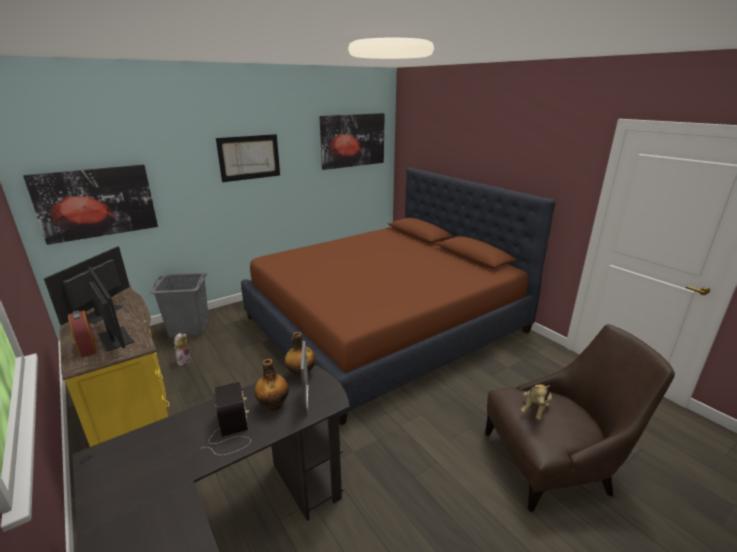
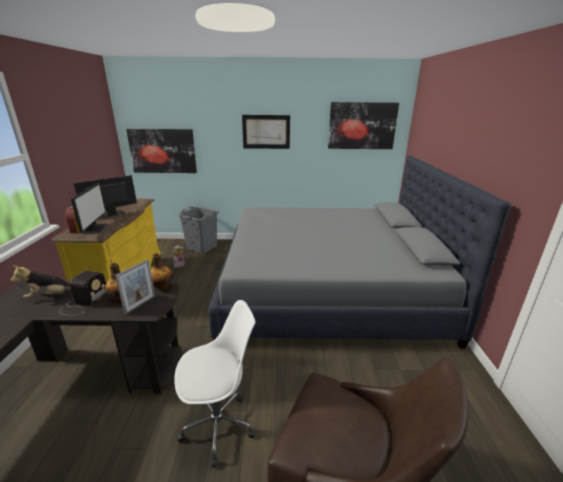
camera: 35 degrees right, 0 degrees up
brown bed [241,167,556,425] -> grey bed [208,155,511,349]
plush toy [521,384,552,420] -> plush toy moved to [11,266,71,298]
none -> white office chair [174,300,256,468]

